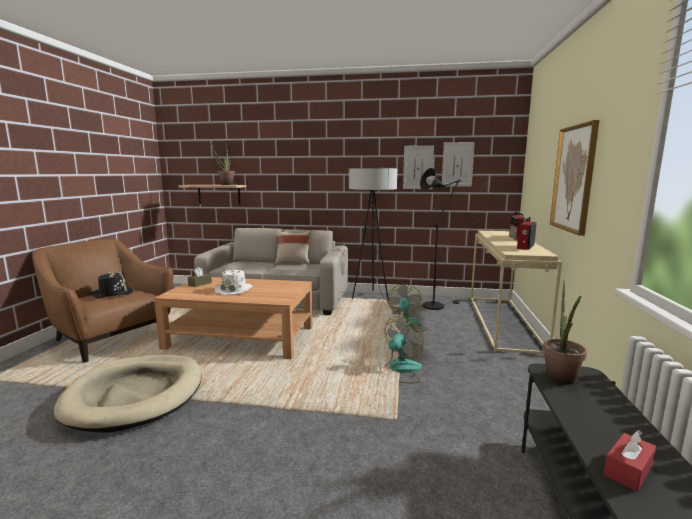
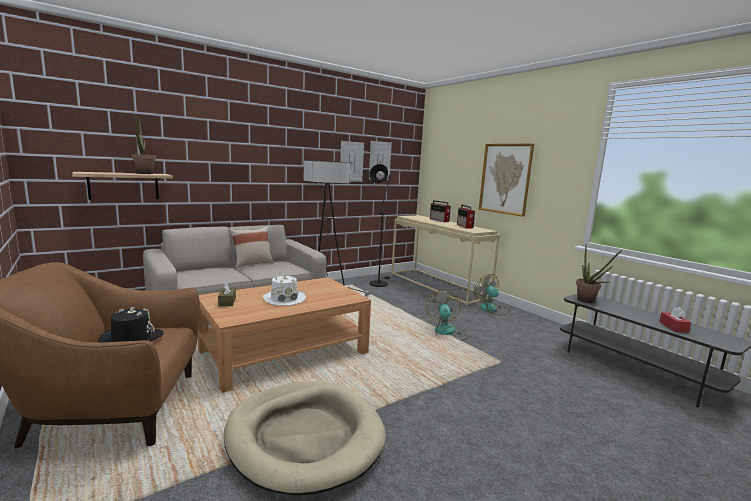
camera: 45 degrees left, 0 degrees up
fan [387,284,428,332] -> fan moved to [474,274,510,316]

